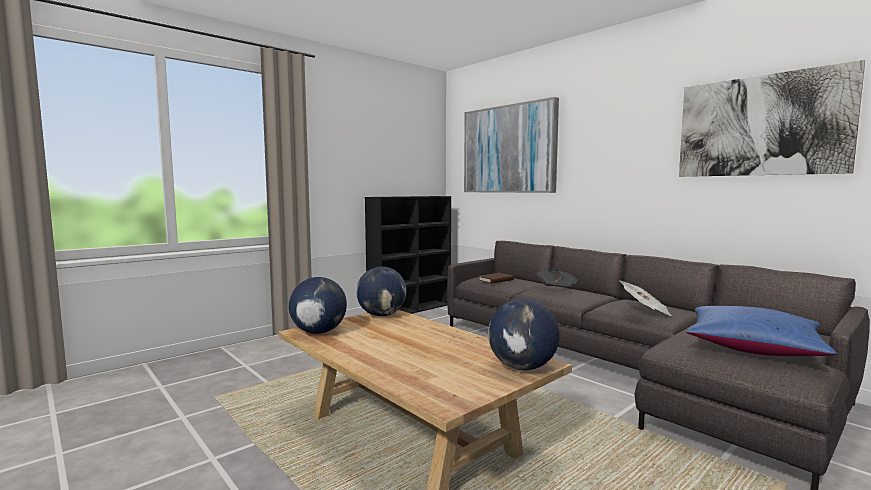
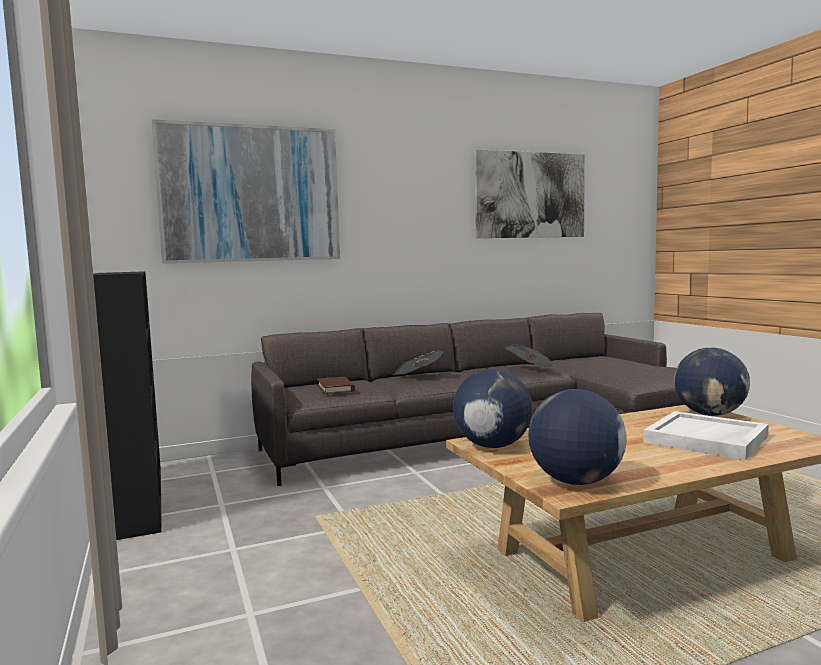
camera: 70 degrees left, 0 degrees up
blue pillow [686,306,837,356] -> none
none -> white tray [643,411,769,460]

